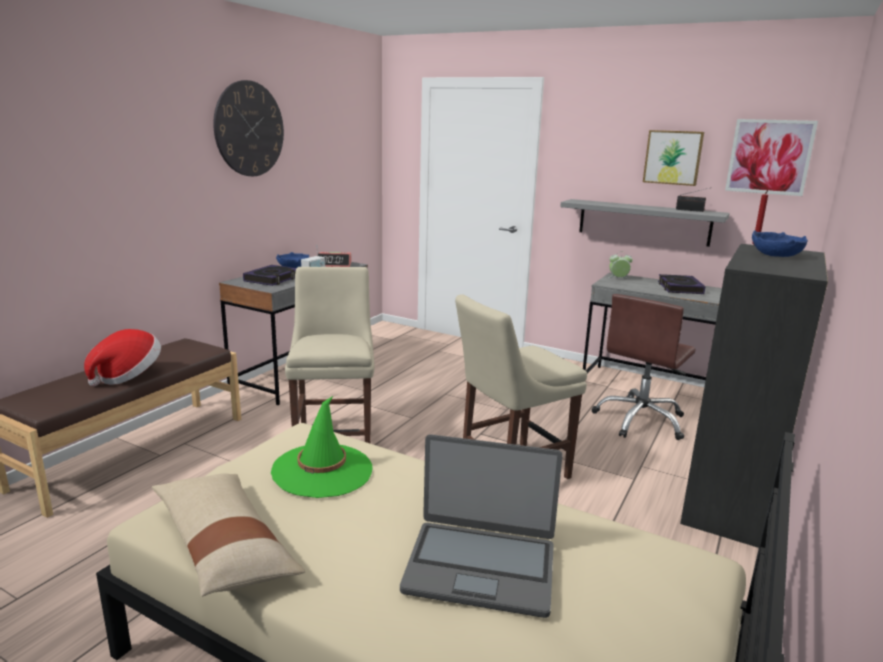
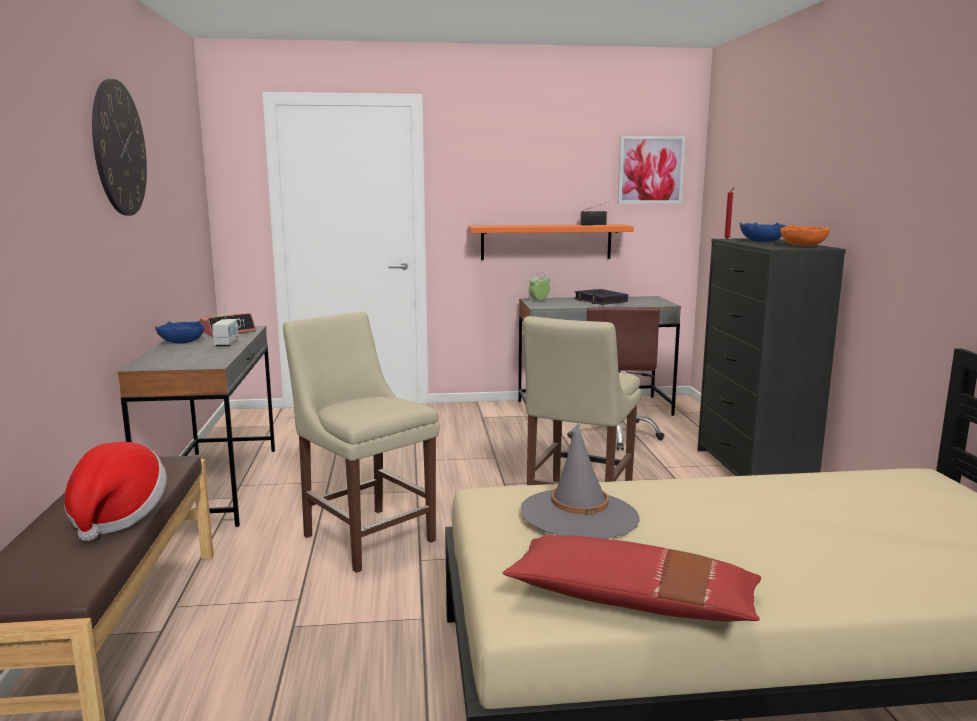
camera: 35 degrees left, 5 degrees down
beige pillow [152,473,305,597] -> red pillow [502,535,761,622]
book [243,265,297,286] -> none
green hat [271,396,372,498] -> grey hat [521,424,640,539]
laptop [400,434,563,618] -> none
grey shelf [560,199,730,247] -> orange shelf [468,224,634,260]
picture [643,130,704,186] -> none
none -> orange bowl [780,224,830,246]

